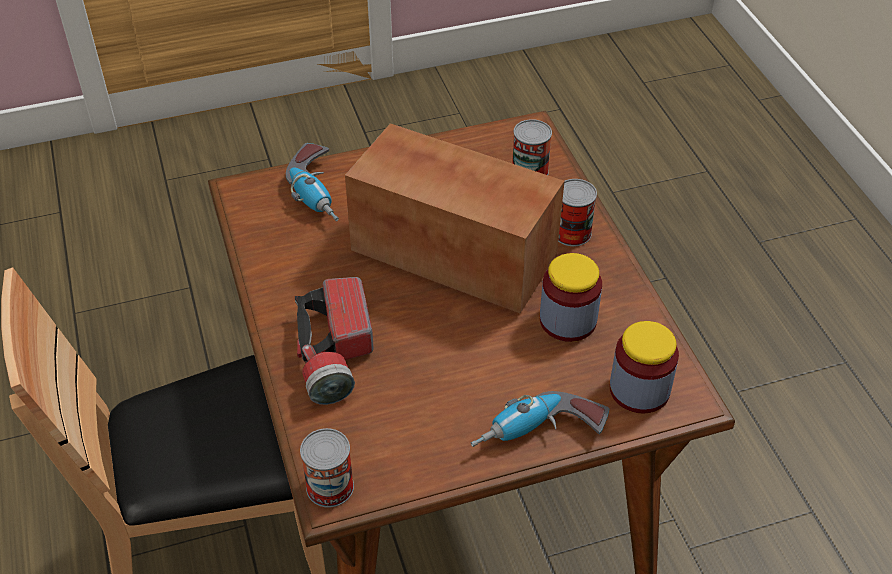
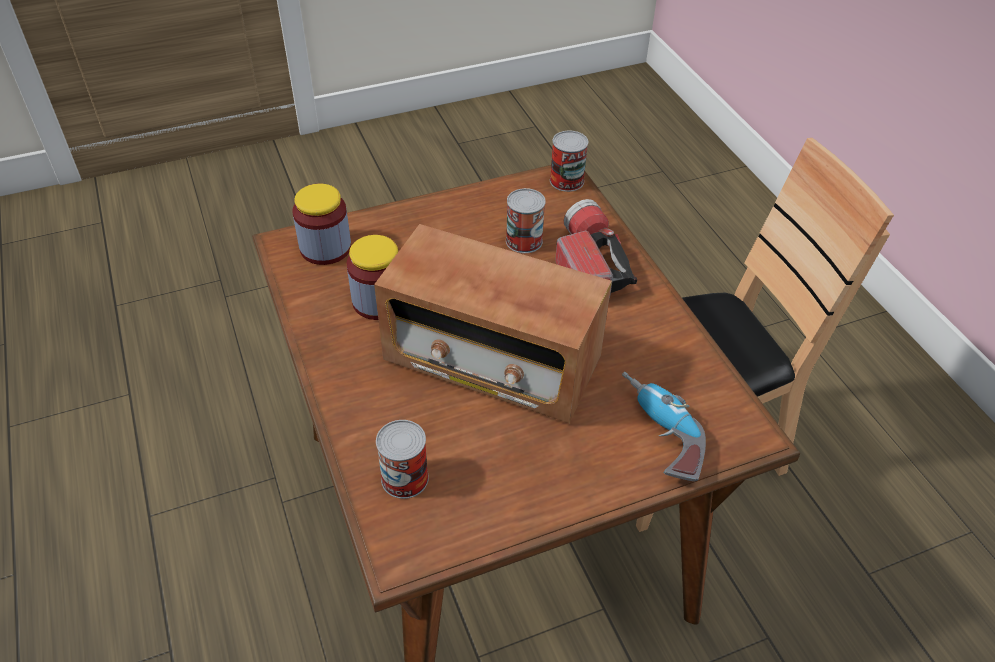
camera: 175 degrees right, 0 degrees up
power drill [471,391,609,447] -> none
can [558,179,597,246] -> can moved to [506,188,546,253]

